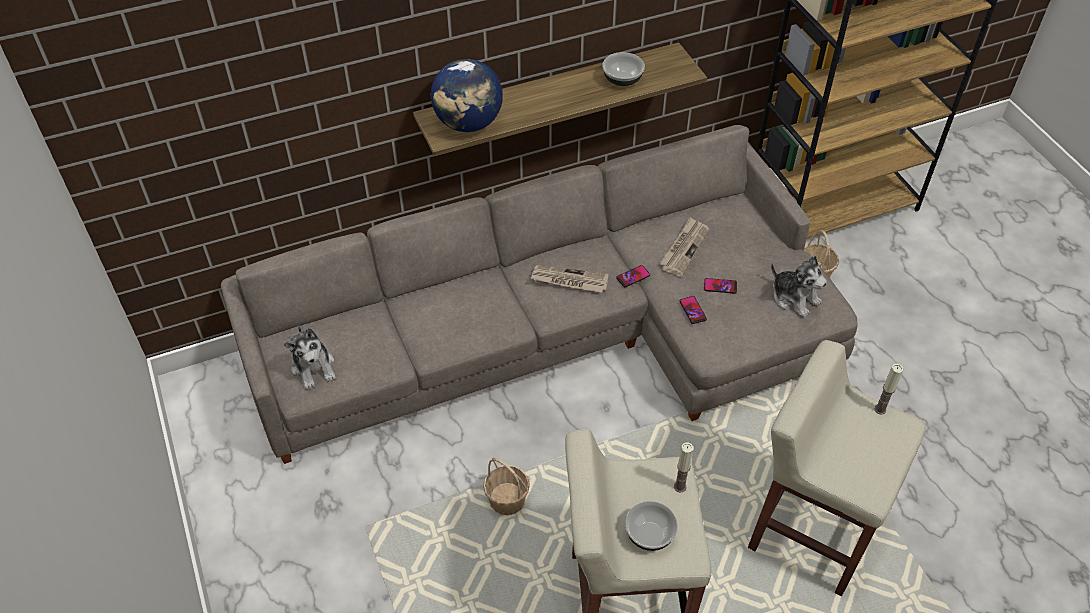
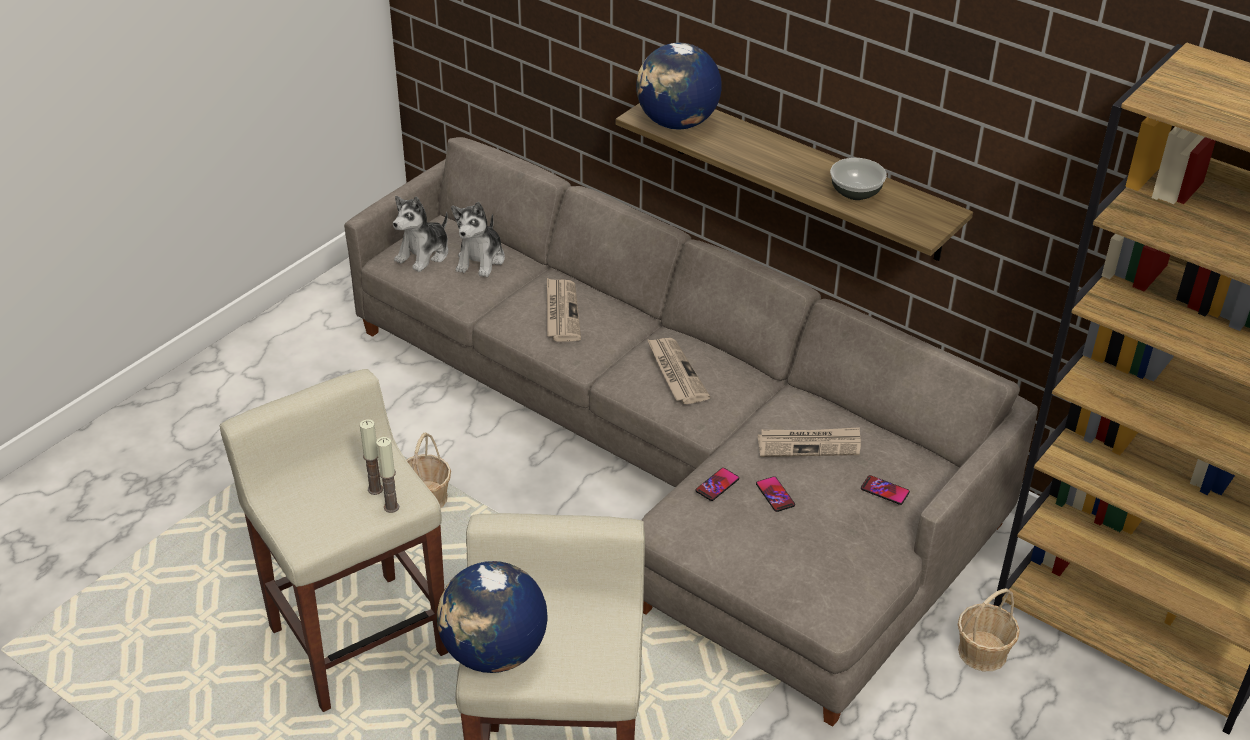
camera: 60 degrees right, 10 degrees down
phone [616,265,650,287] -> phone moved to [861,475,910,505]
bowl [625,501,678,551] -> none
plush toy [771,255,827,318] -> plush toy moved to [451,202,505,277]
candle [874,364,903,414] -> candle moved to [360,419,383,495]
none -> globe [437,561,548,673]
none -> newspaper [547,278,581,341]

